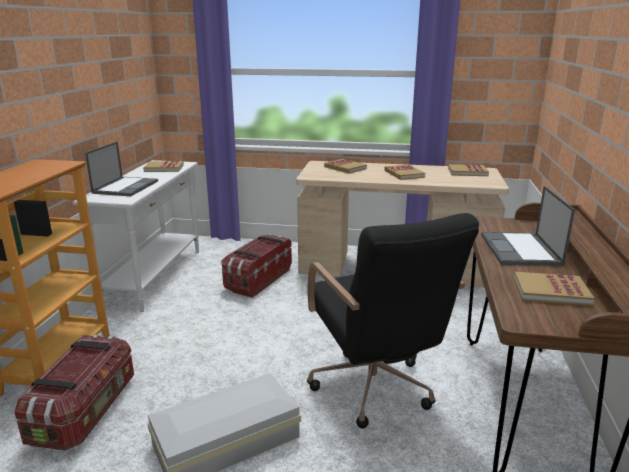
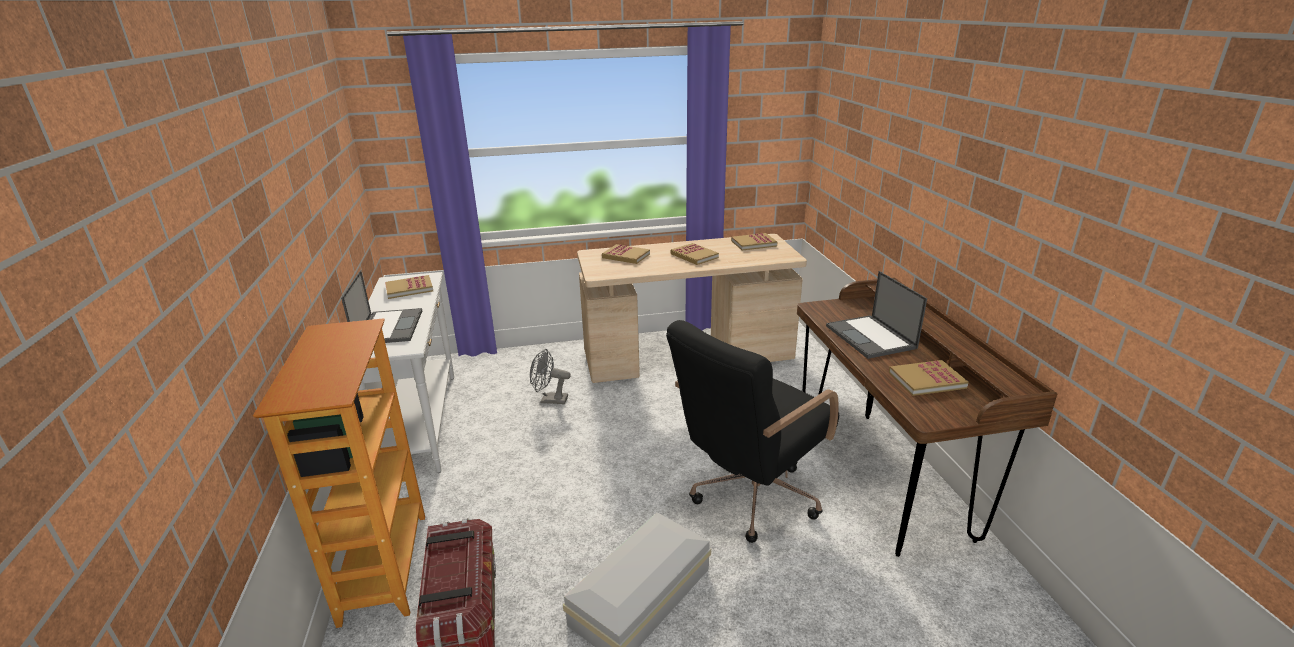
camera: 20 degrees left, 5 degrees up
storage box [221,234,292,298] -> grey fan [530,349,571,404]
black office chair [307,213,479,429] -> black office chair turned 90 degrees clockwise [666,320,839,543]

